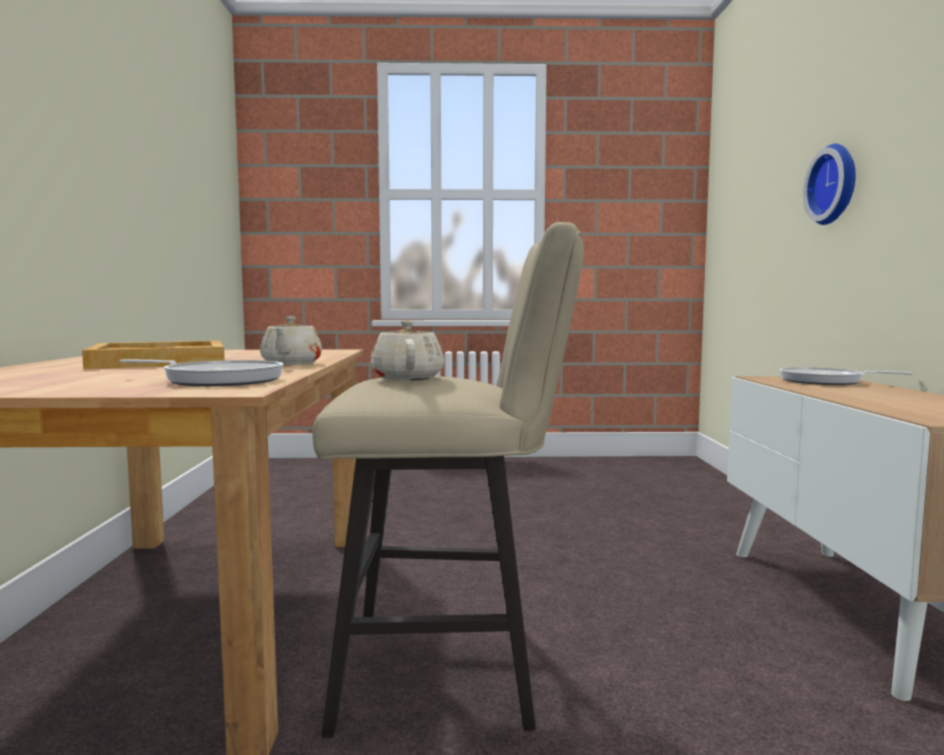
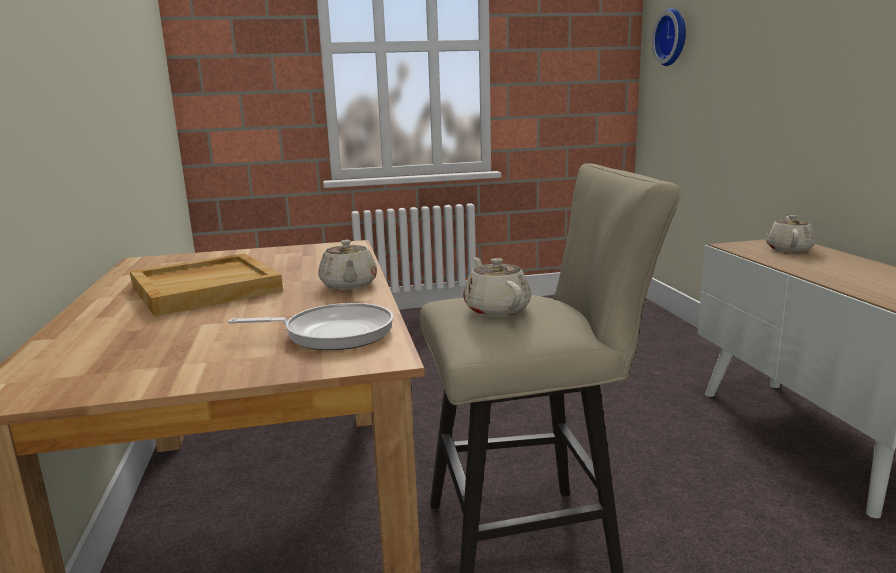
camera: 10 degrees left, 10 degrees up
frying pan [780,367,914,385] -> beige teapot [766,215,816,253]
wall clock [803,144,856,225] -> wall clock moved to [652,8,686,66]

